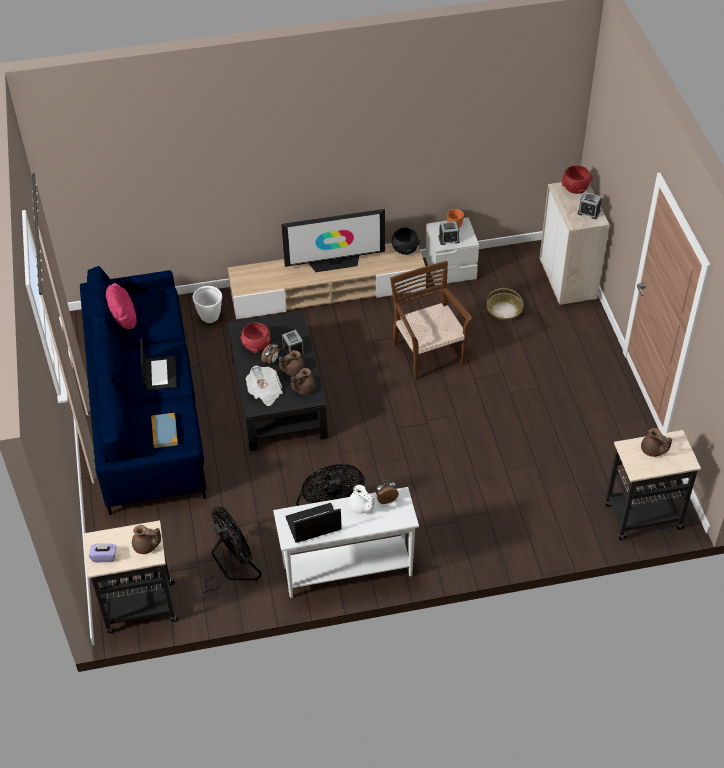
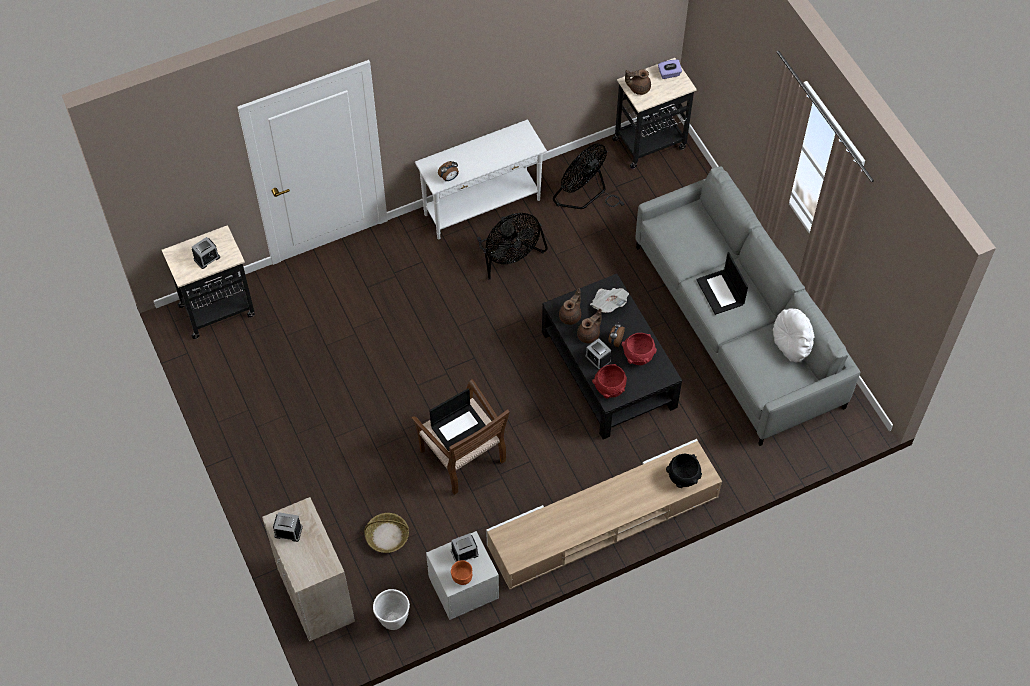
camera: 165 degrees right, 10 degrees up
blue sofa [80,266,206,515] -> grey sofa [635,167,861,446]
pink pillow [106,283,137,330] -> white pillow [773,308,814,362]
book [151,413,178,448] -> none
white planter [193,286,222,323] -> white planter moved to [373,589,410,630]
black fan [203,506,262,593] -> black fan turned 90 degrees clockwise [553,144,624,209]
television [281,209,385,272] -> none
laptop [285,503,342,543] -> laptop moved to [429,388,486,451]
white teapot [349,485,375,514] -> none
black bowl [391,227,420,255] -> black bowl moved to [666,454,702,488]
red bowl [561,165,593,194] -> red bowl moved to [592,364,627,399]
brown teapot [641,428,672,457] -> alarm clock [192,237,220,269]

